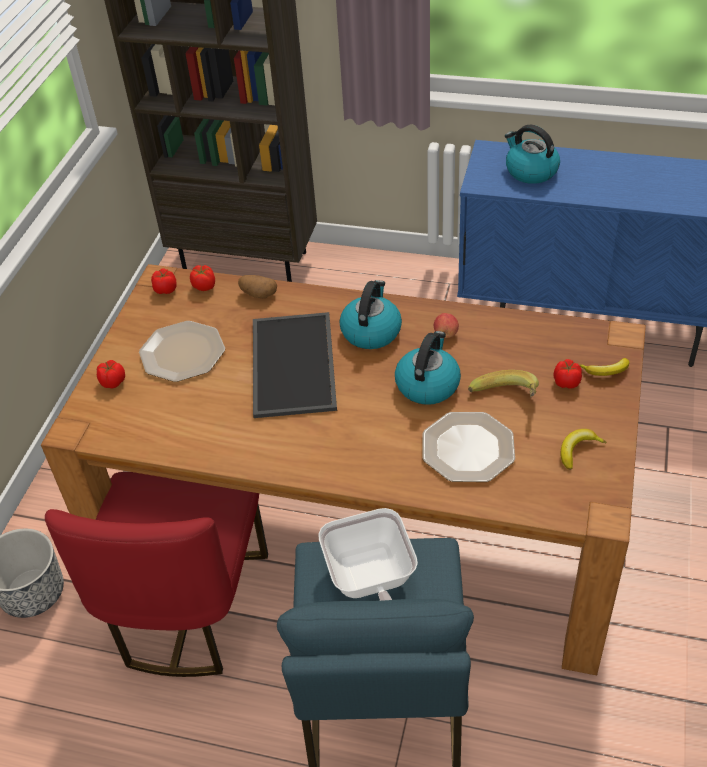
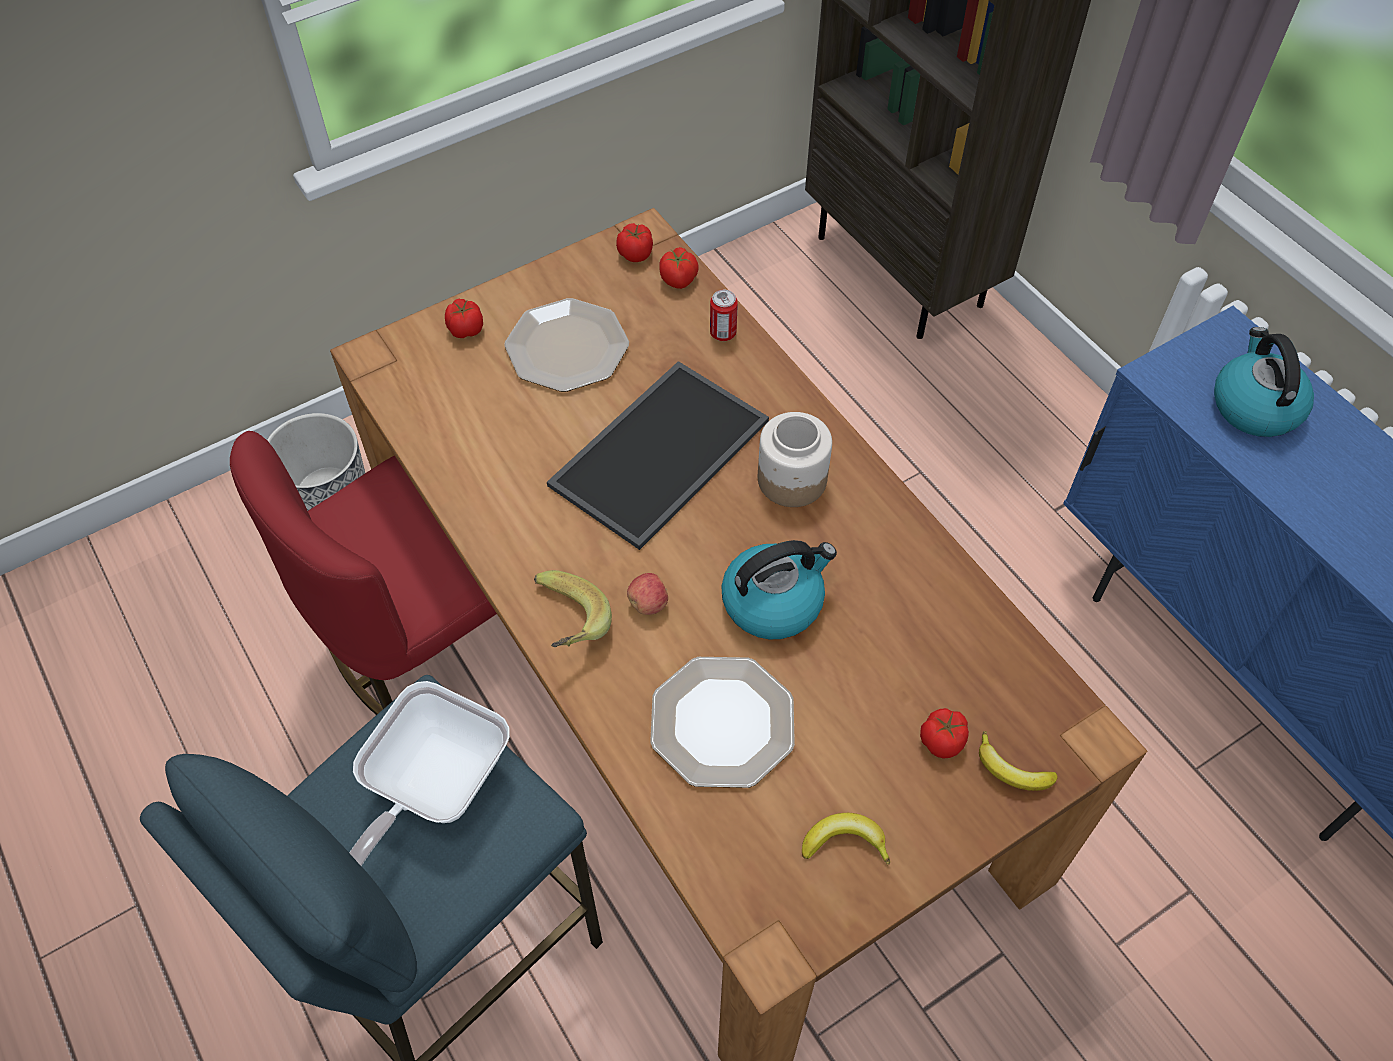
camera: 40 degrees right, 10 degrees up
potato [238,275,277,298] -> can [710,290,738,341]
kettle [339,280,402,349] -> jar [758,412,832,507]
apple [434,313,459,338] -> apple moved to [627,573,668,615]
banana [468,370,539,397] -> banana moved to [534,570,612,647]

